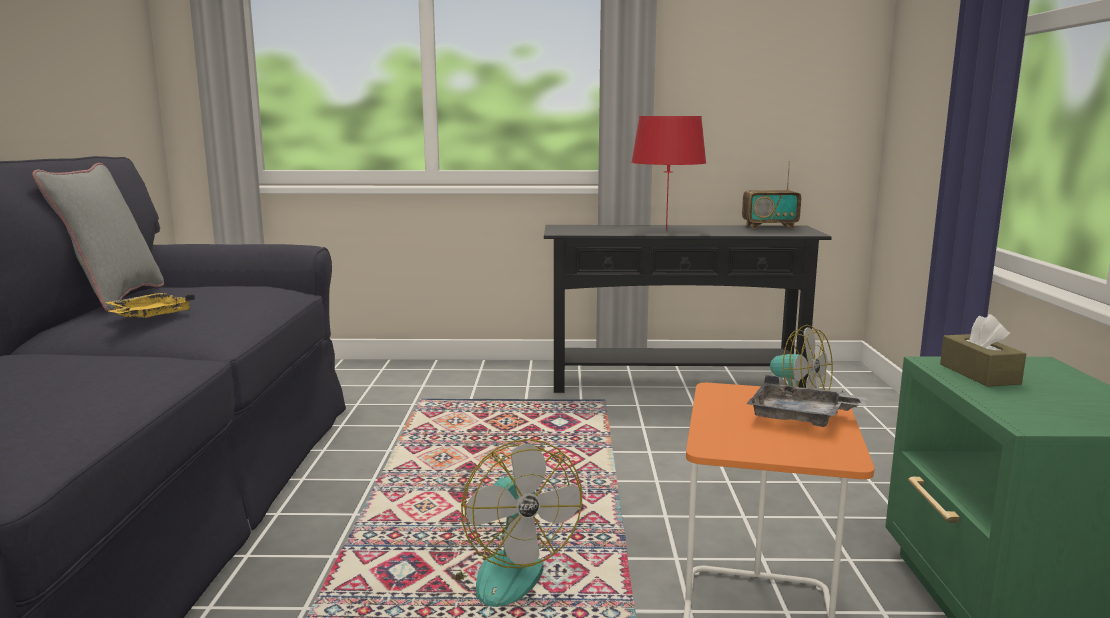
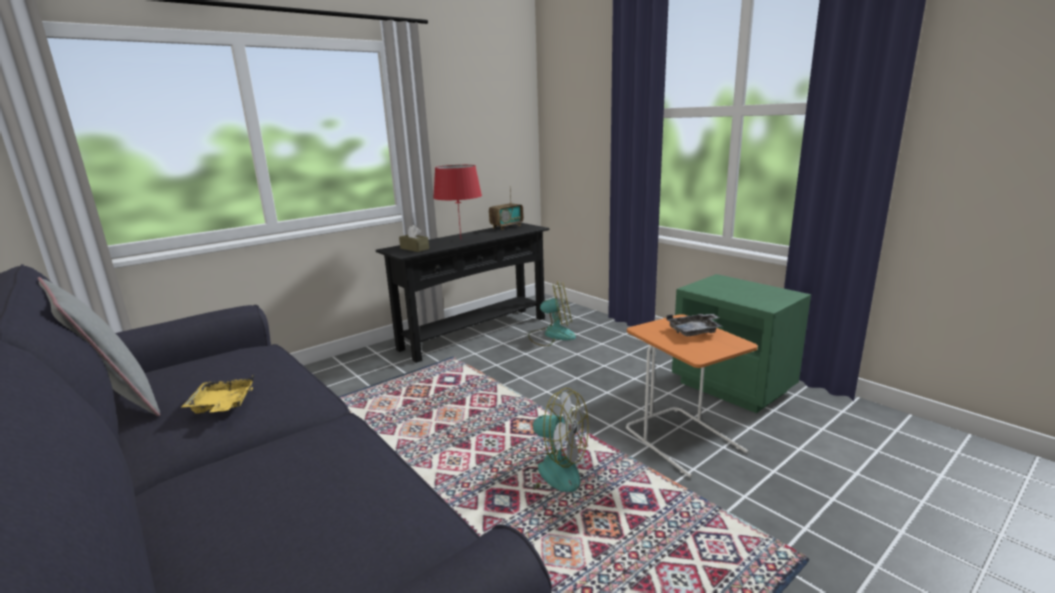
camera: 40 degrees left, 5 degrees up
brown tissue box [940,314,1026,387] -> brown tissue box moved to [399,225,429,252]

